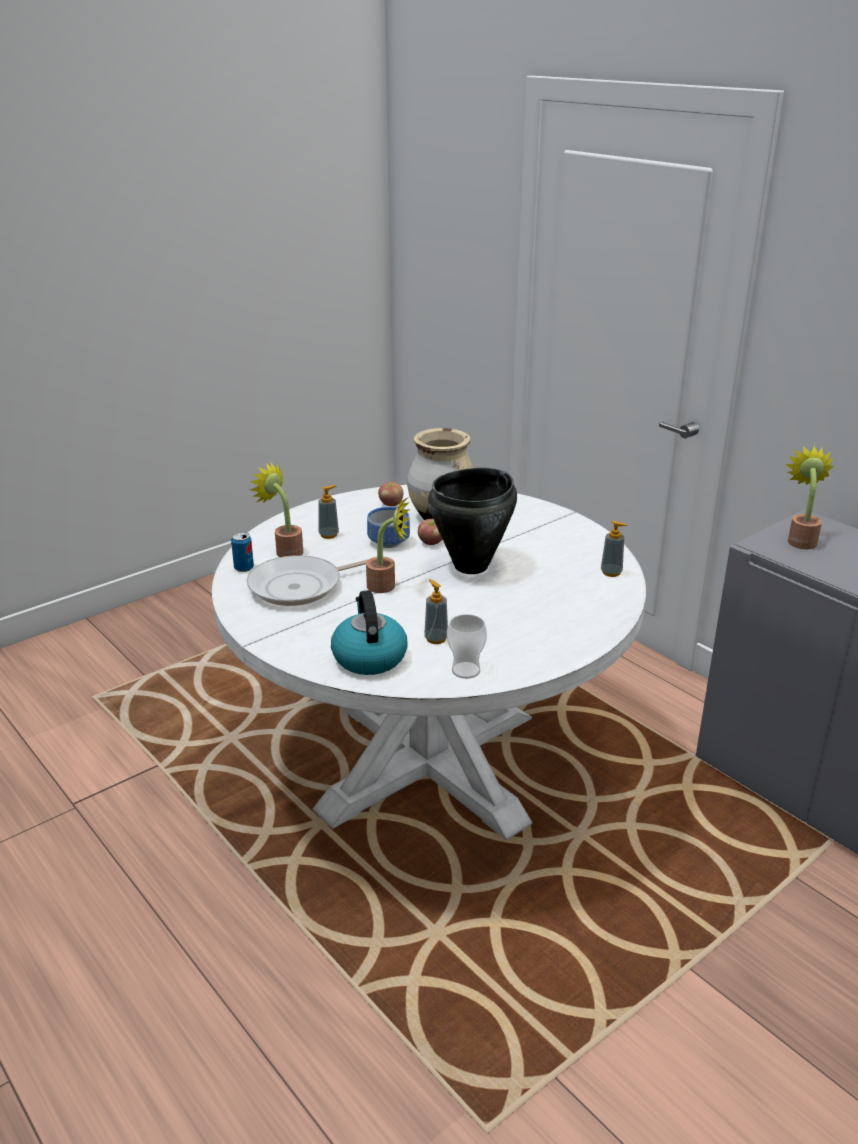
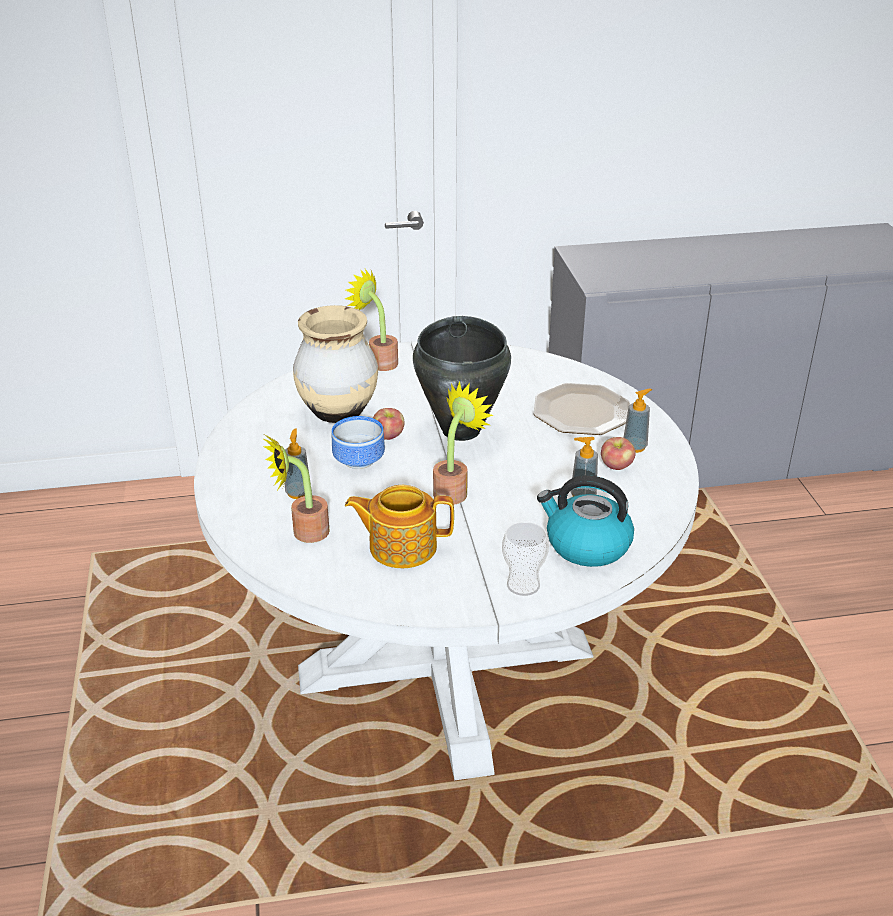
camera: 60 degrees left, 5 degrees up
can [231,532,254,572] -> none
frying pan [247,555,369,606] -> teapot [345,485,454,568]
apple [378,482,404,506] -> apple moved to [601,437,635,470]
cup [447,614,487,679] -> cup moved to [502,522,549,596]
soap dispenser [601,520,627,577] -> soap dispenser moved to [623,389,652,453]
potted plant [785,445,834,549] -> potted plant moved to [345,269,398,371]
none -> plate [534,383,630,435]

